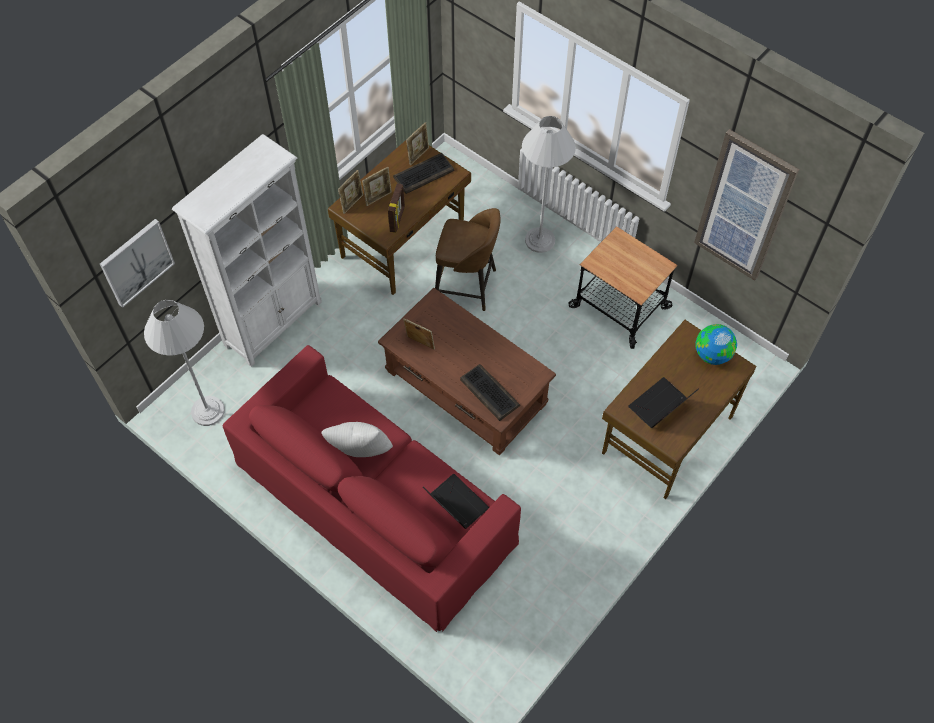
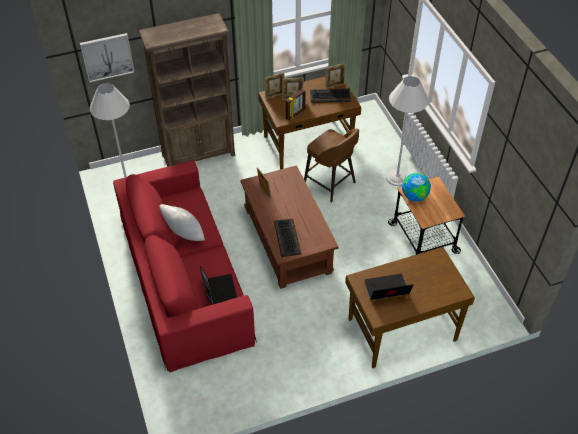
camera: 30 degrees right, 10 degrees down
white bookcase [172,134,322,367] -> brown bookcase [139,13,235,167]
picture [694,129,799,281] -> none
globe [695,324,737,365] -> globe moved to [402,173,431,201]

